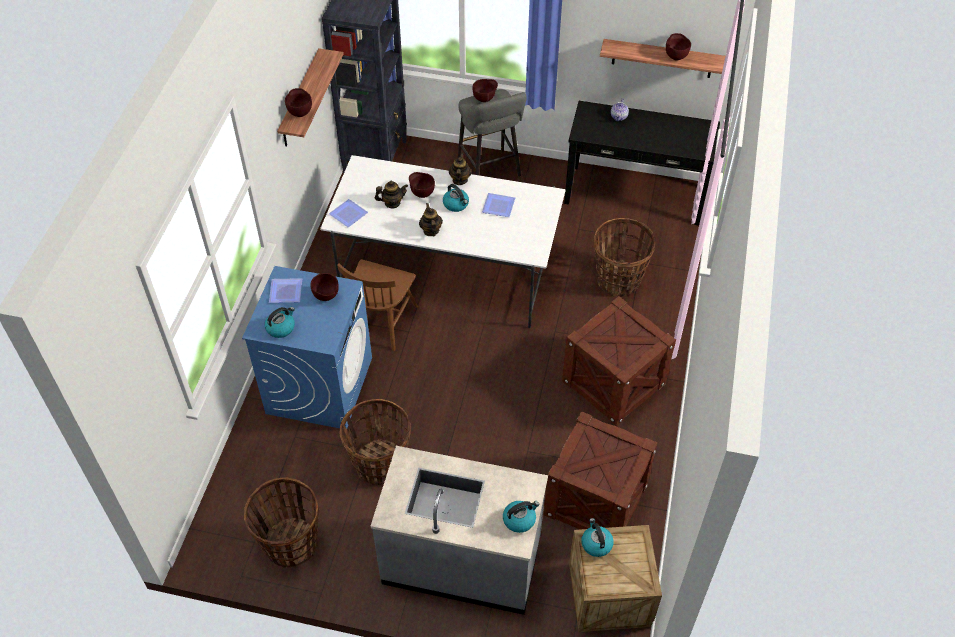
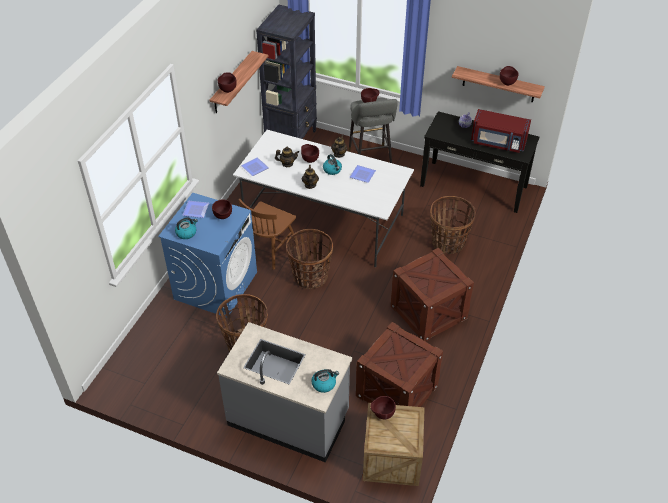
camera: 10 degrees right, 5 degrees down
basket [244,477,319,568] -> basket moved to [286,229,333,289]
kettle [581,518,614,557] -> brown bowl [370,396,396,419]
none -> red microwave [471,109,531,153]

